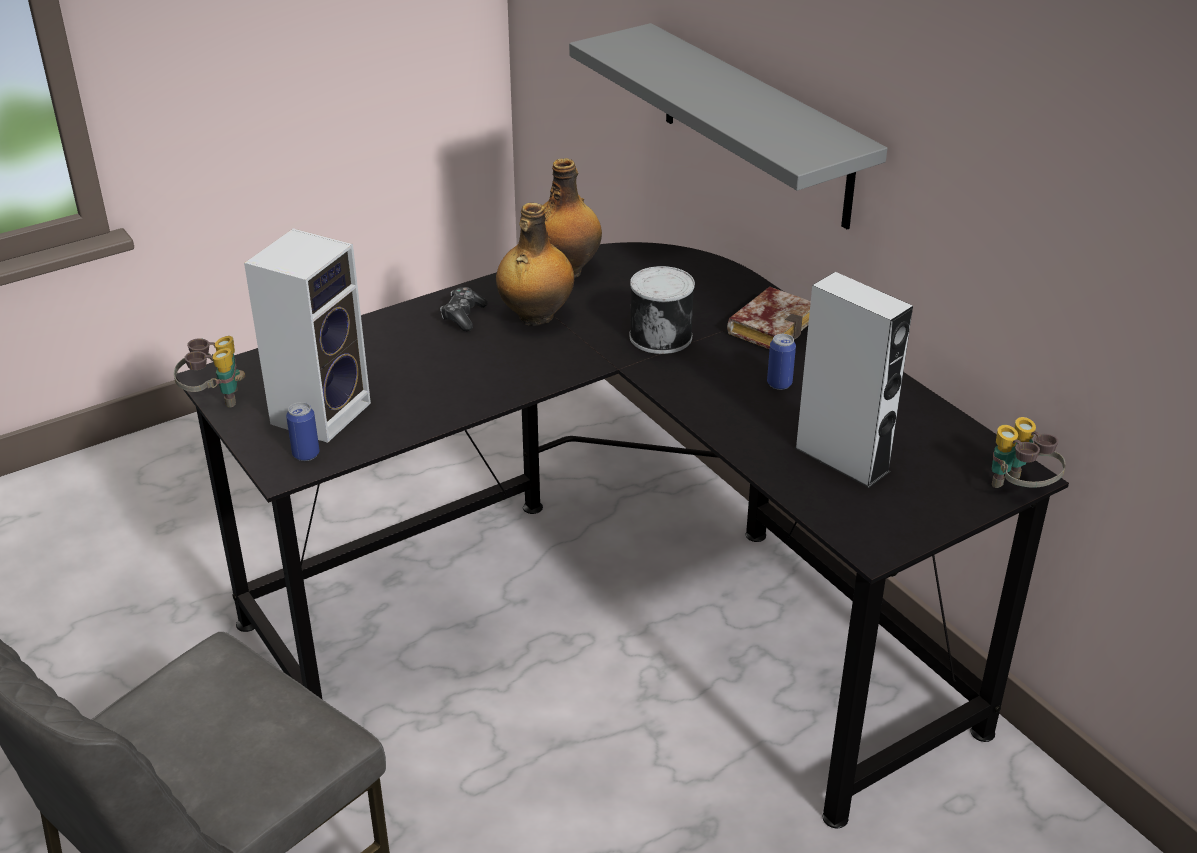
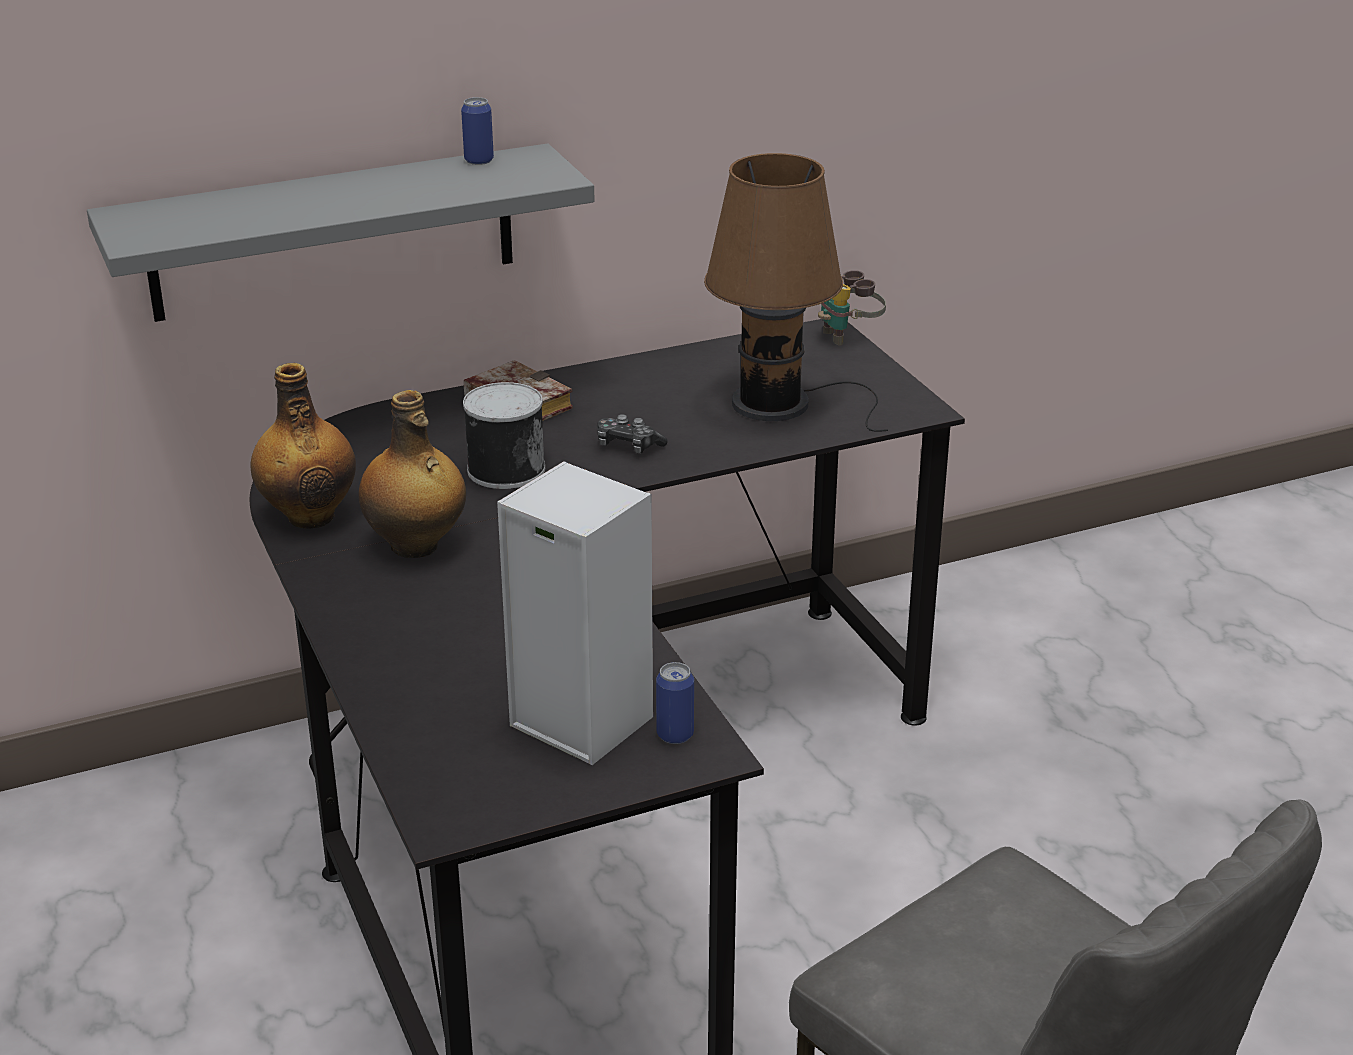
camera: 80 degrees left, 5 degrees down
binoculars [174,336,245,408] -> none
game controller [440,287,488,331] -> game controller moved to [597,414,668,454]
can [767,334,796,390] -> can moved to [461,97,494,165]
grey speaker [795,272,913,488] -> brown table lamp [704,153,888,432]

